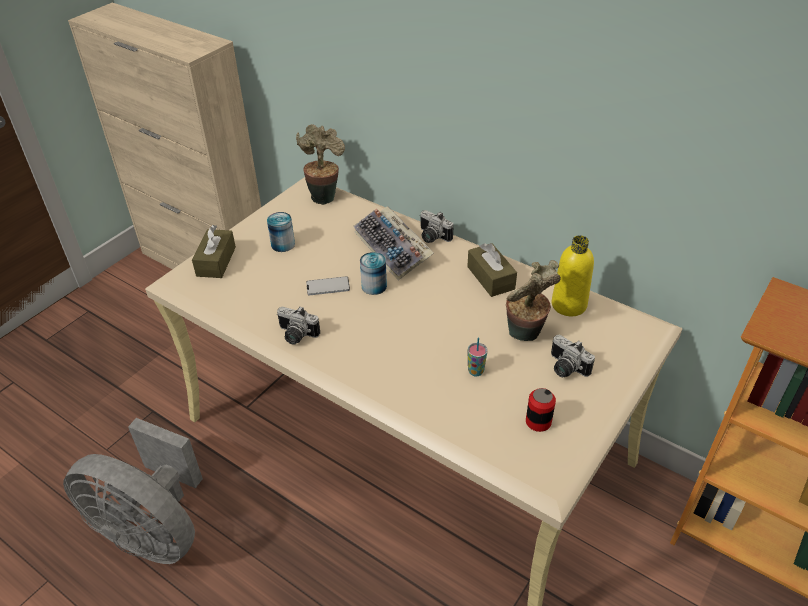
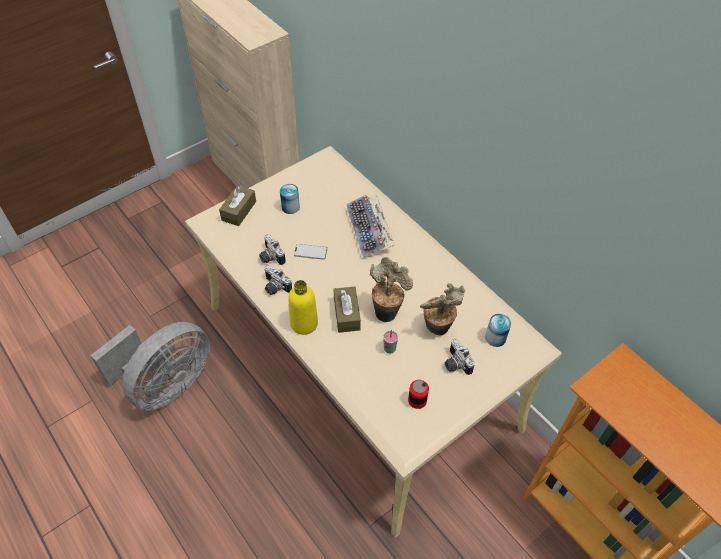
camera: 15 degrees right, 10 degrees up
grey fan [63,418,203,564] -> grey fan turned 90 degrees counterclockwise [90,322,210,410]
potted plant [296,124,345,205] -> potted plant moved to [370,257,413,322]
can [360,252,387,295] -> can moved to [485,314,511,347]
camera [420,210,453,243] -> camera moved to [259,234,286,265]
brown tissue box [467,243,517,297] -> brown tissue box moved to [334,287,361,333]
yellow bottle [552,235,594,316] -> yellow bottle moved to [288,280,318,335]

